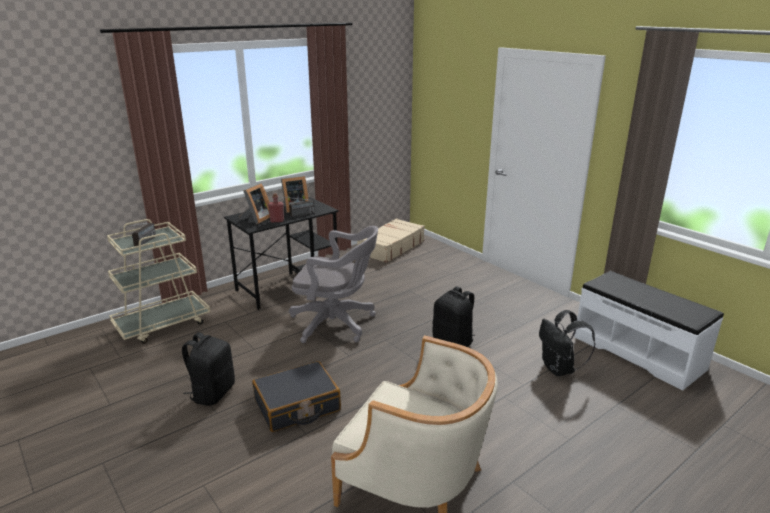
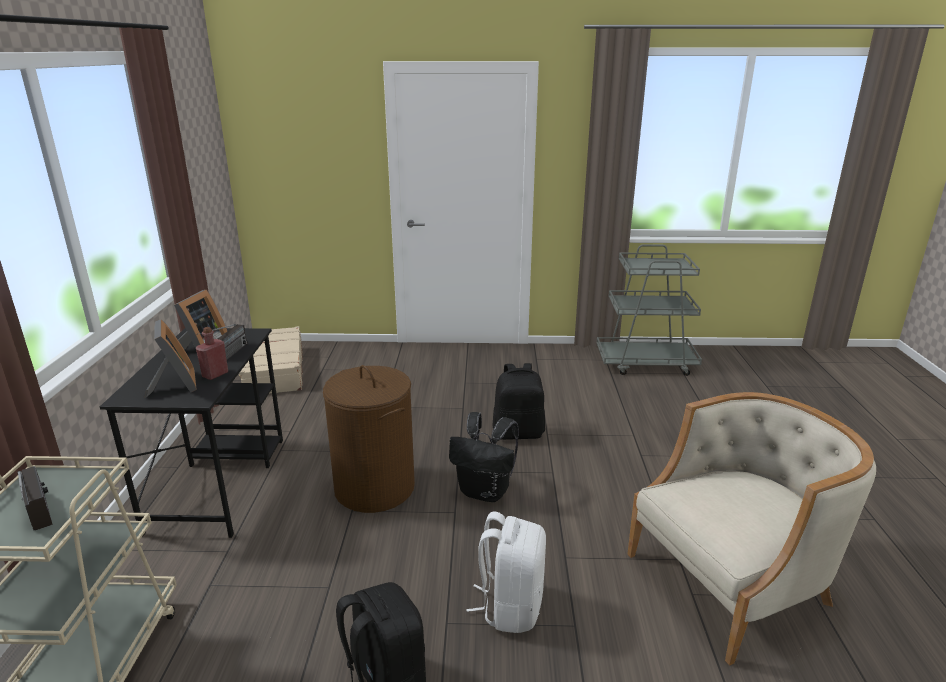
camera: 50 degrees left, 0 degrees up
black suitcase [252,361,341,432] -> white backpack [466,512,546,633]
grey office chair [289,226,378,343] -> brown laundry basket [323,365,415,513]
black backpack [539,310,595,376] -> black backpack moved to [449,412,519,502]
white bench [574,271,724,391] -> grey cart [597,244,702,376]

